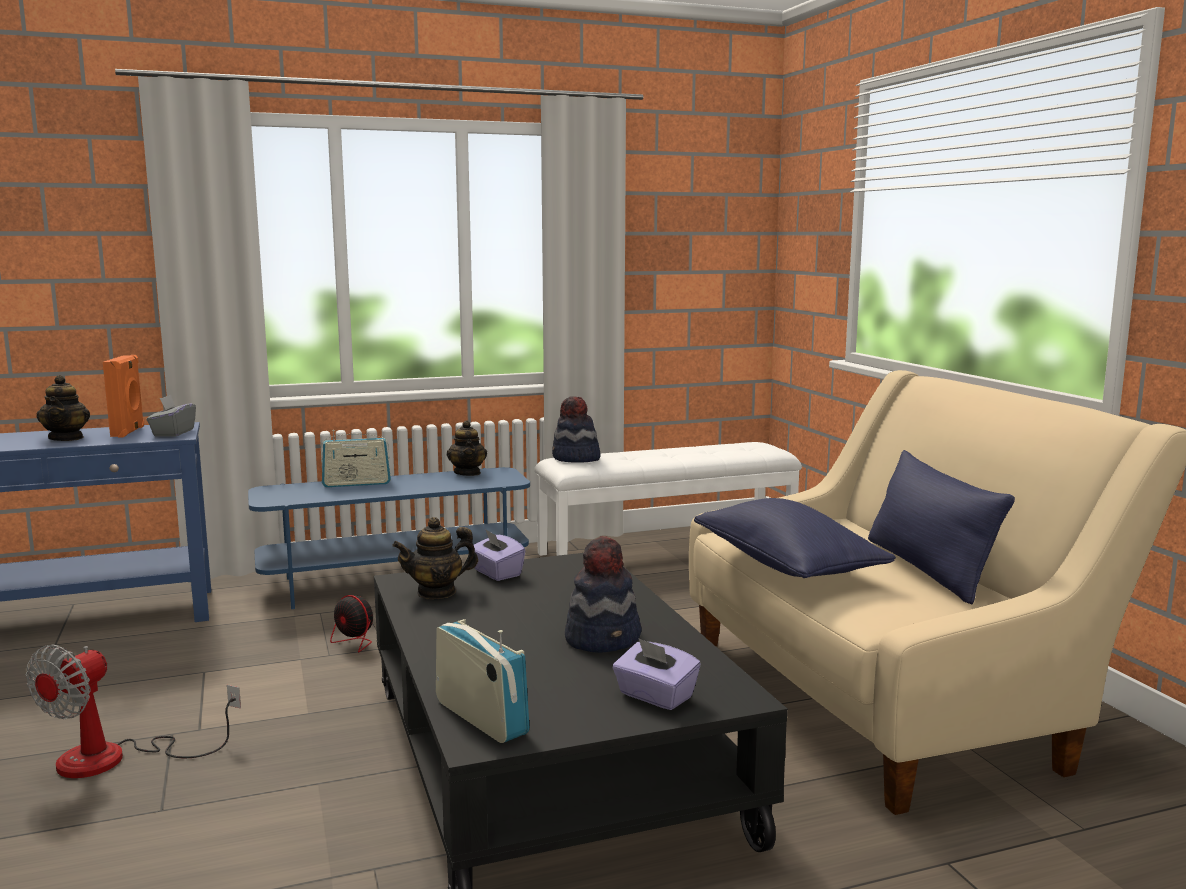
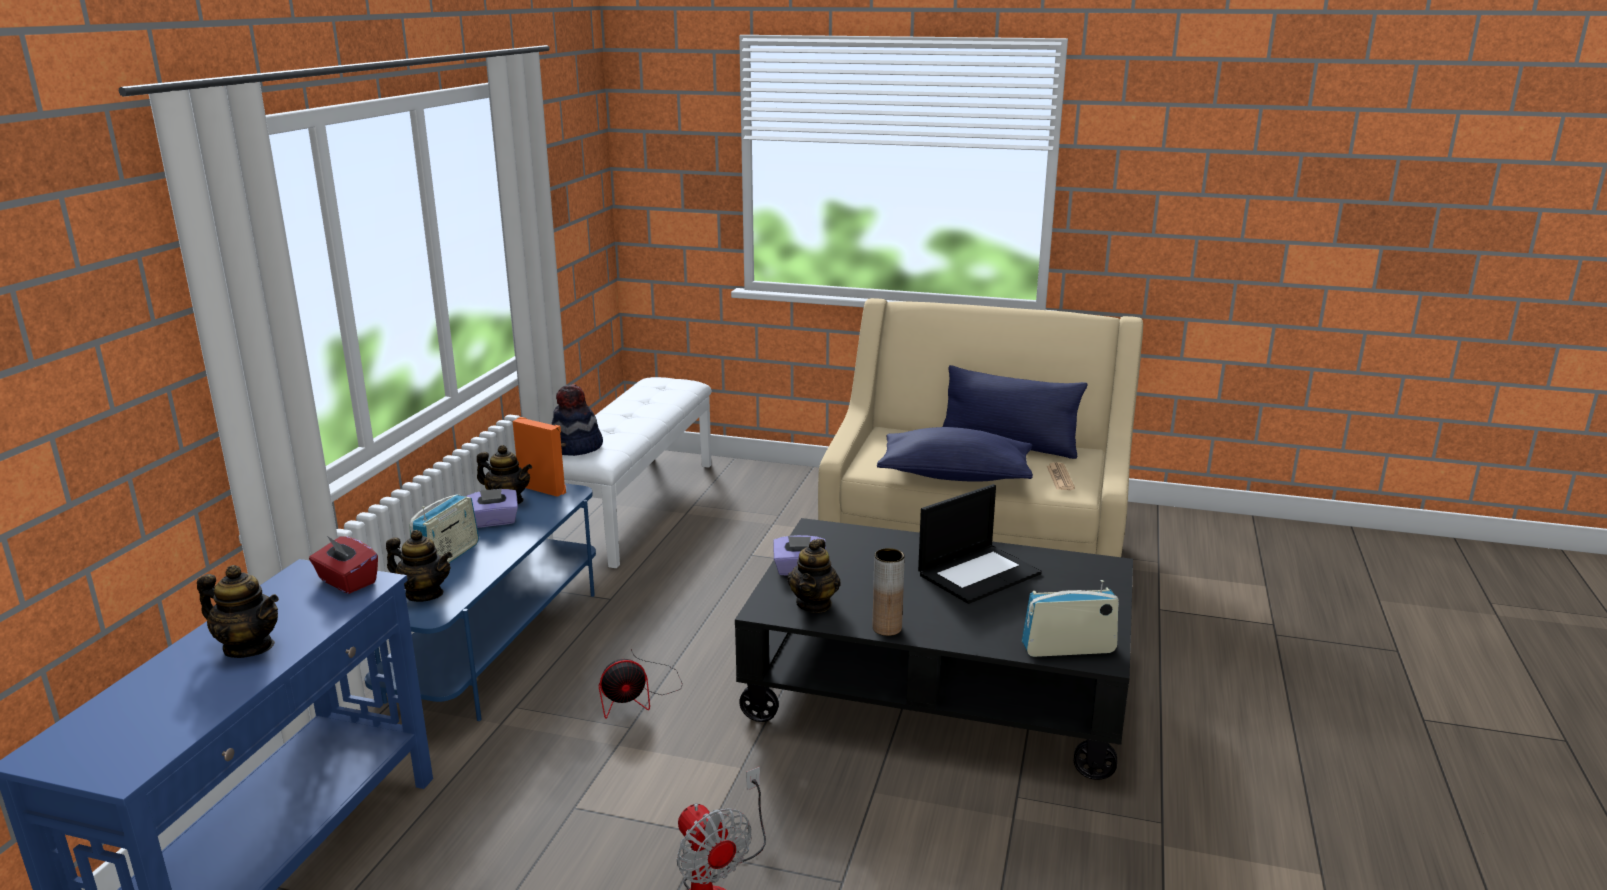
camera: 55 degrees left, 10 degrees up
orange speaker [103,355,144,438] -> orange speaker moved to [513,417,566,497]
grey tissue box [147,395,196,437] -> red tissue box [309,536,378,594]
hat [565,536,641,653] -> laptop [918,484,1042,604]
purple tissue box [612,638,701,710] -> purple tissue box moved to [466,489,518,528]
none -> teapot [386,530,452,602]
none -> brown vase [872,548,905,636]
none -> newspaper [1047,462,1075,490]

